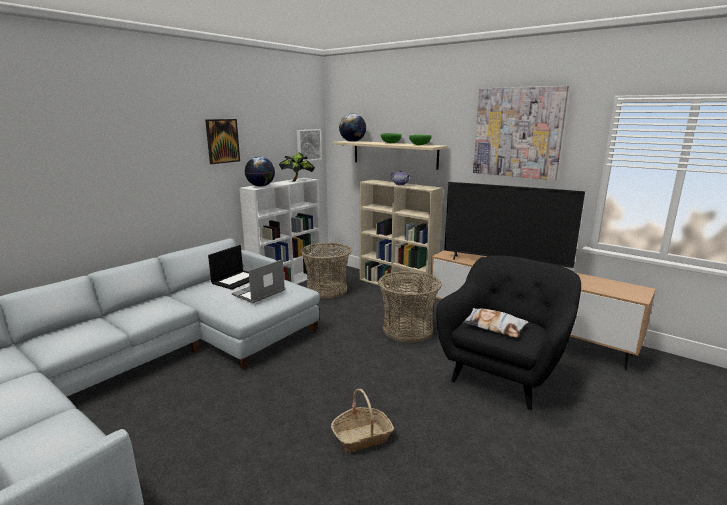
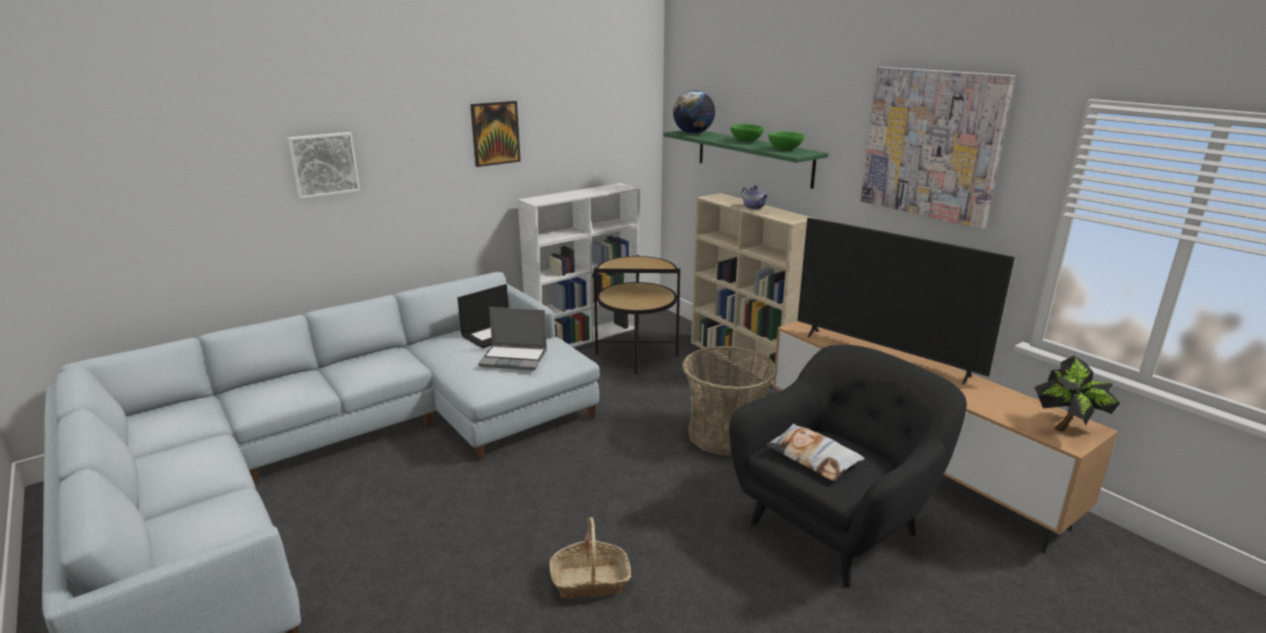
camera: 15 degrees right, 5 degrees up
laptop [232,259,285,303] -> laptop turned 135 degrees counterclockwise [478,307,547,370]
globe [245,157,275,187] -> none
potted plant [279,152,315,182] -> potted plant moved to [1034,356,1120,432]
picture [297,129,322,161] -> picture moved to [288,132,360,199]
basket [300,243,352,298] -> side table [594,255,680,374]
beige shelf [333,141,448,169] -> green shelf [663,130,828,189]

